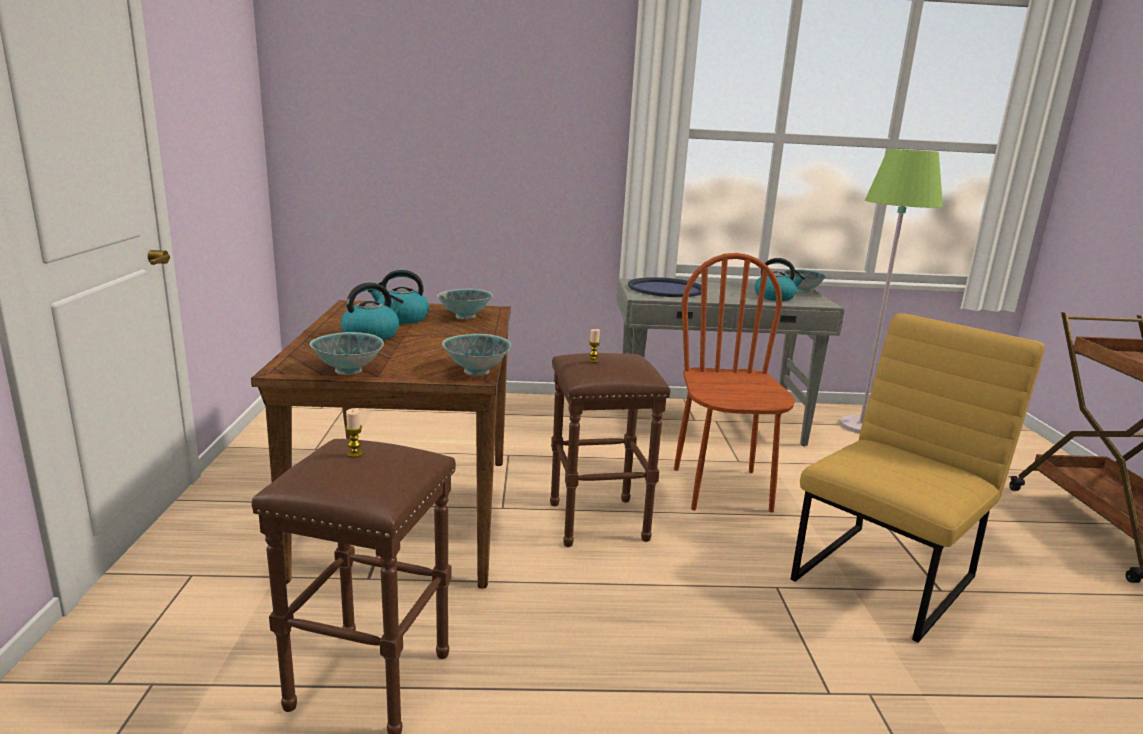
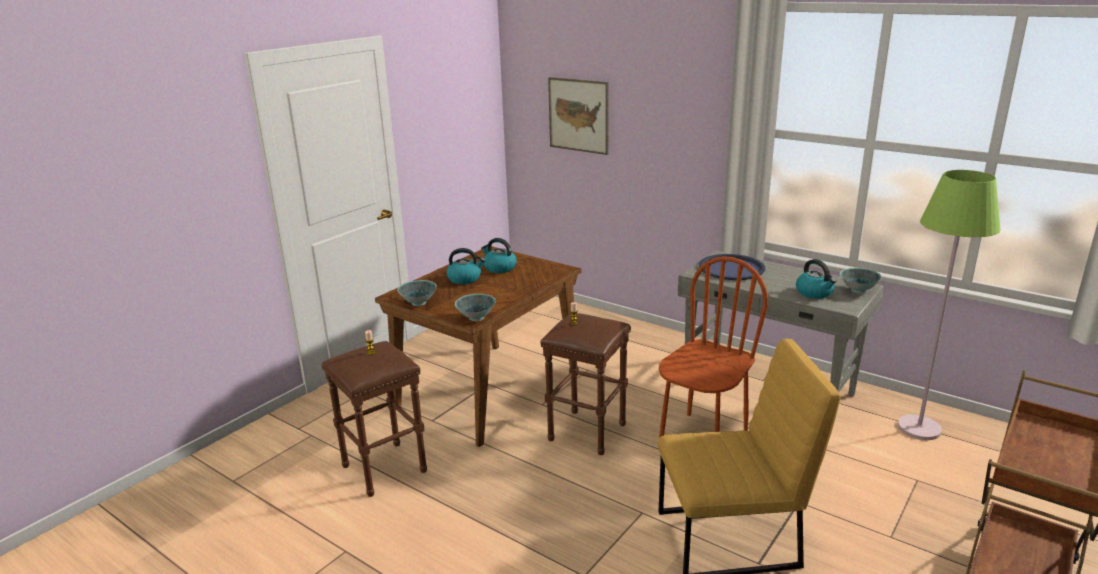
camera: 40 degrees right, 5 degrees up
bowl [437,289,493,319] -> none
none -> picture [548,77,609,155]

